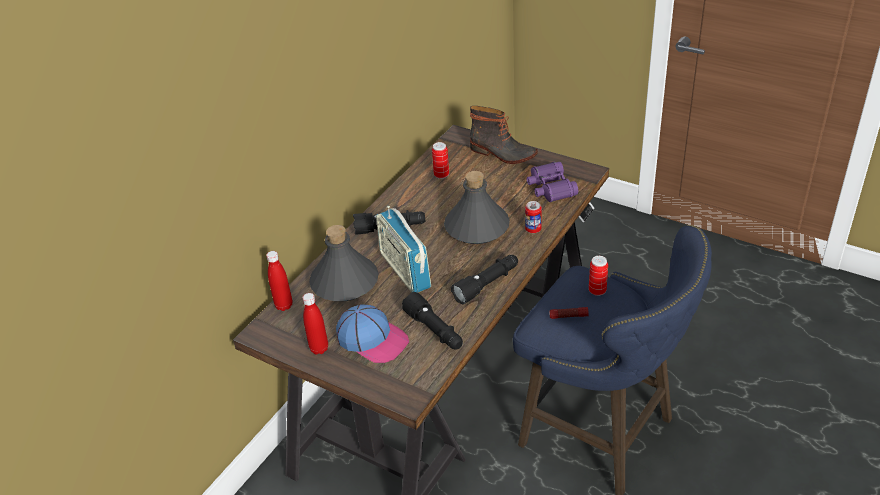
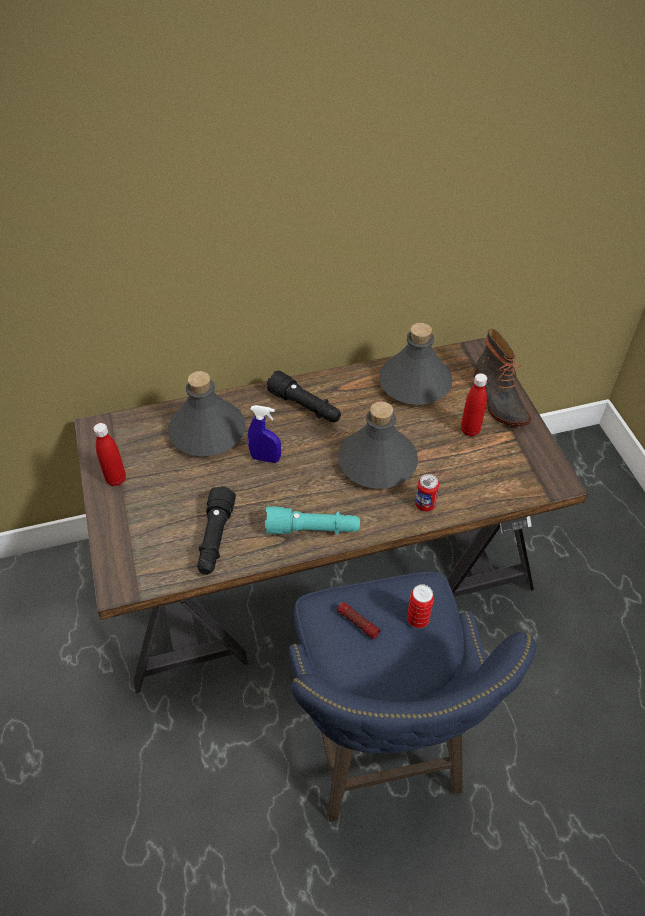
camera: 40 degrees right, 10 degrees up
red bottle [266,251,292,311] -> red bottle moved to [461,373,487,437]
cap [336,304,409,363] -> none
radio [376,206,431,293] -> blue spray bottle [248,405,281,463]
can [432,142,449,179] -> grey bottle [379,323,452,405]
black flashlight [451,255,518,304] -> turquoise flashlight [265,506,360,535]
purple binoculars [527,162,578,202] -> none

